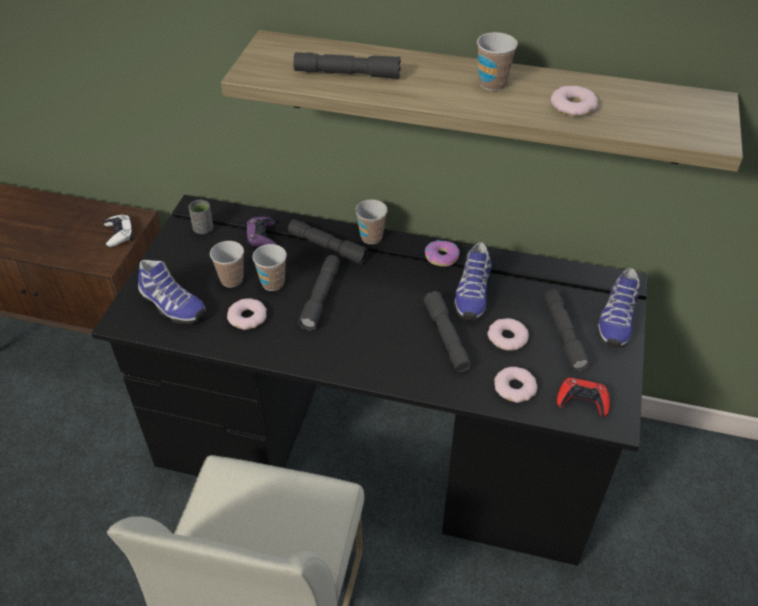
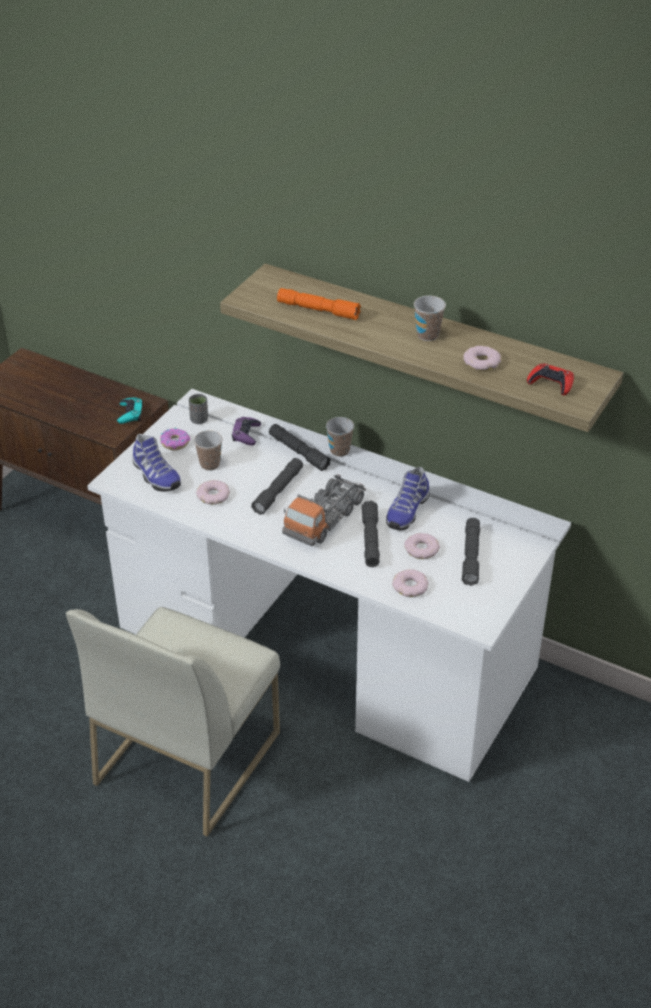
camera: 15 degrees right, 5 degrees down
black desk [91,195,648,566] -> white desk [87,389,571,782]
white game controller [104,214,133,247] -> turquoise game controller [117,397,143,424]
cup [252,244,287,291] -> none
grey flashlight [293,52,401,79] -> orange flashlight [277,288,361,320]
donut [425,240,460,267] -> donut moved to [160,428,190,450]
red game controller [557,378,610,417] -> red game controller moved to [527,363,574,395]
shoe [597,268,640,348] -> none
none -> toy truck [282,474,366,547]

